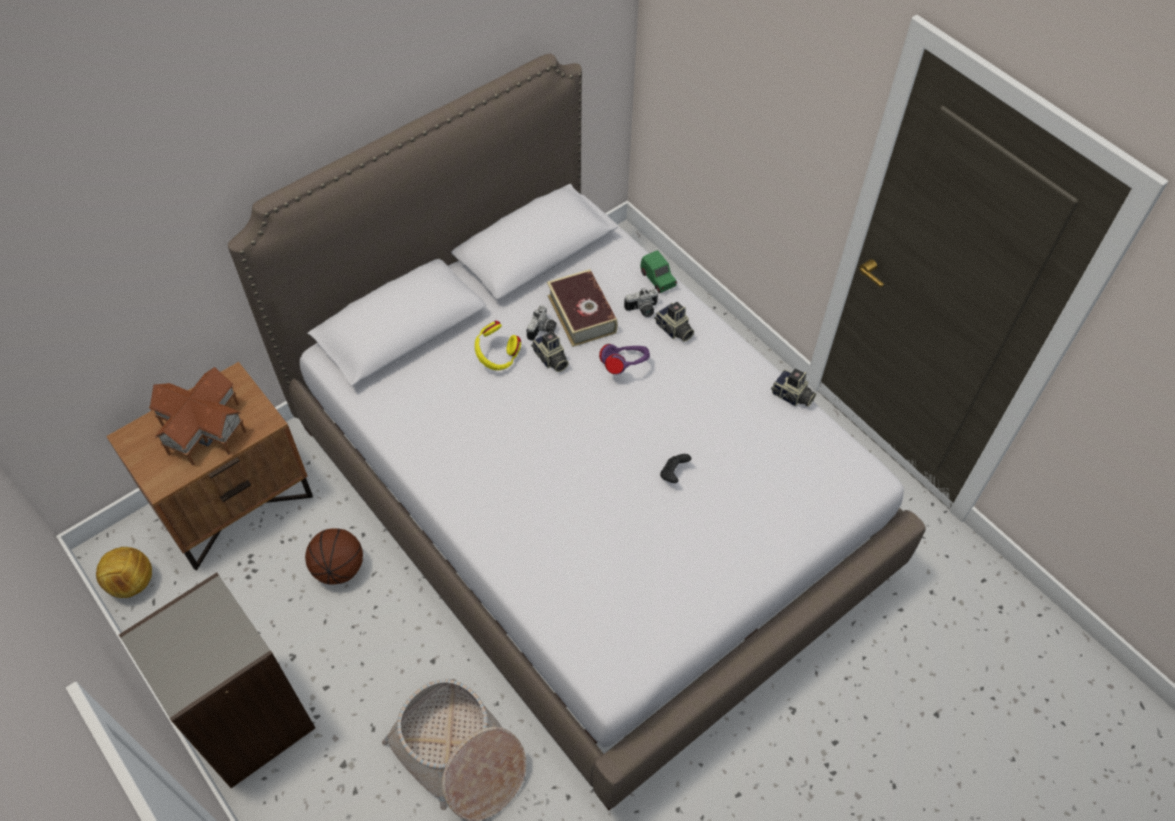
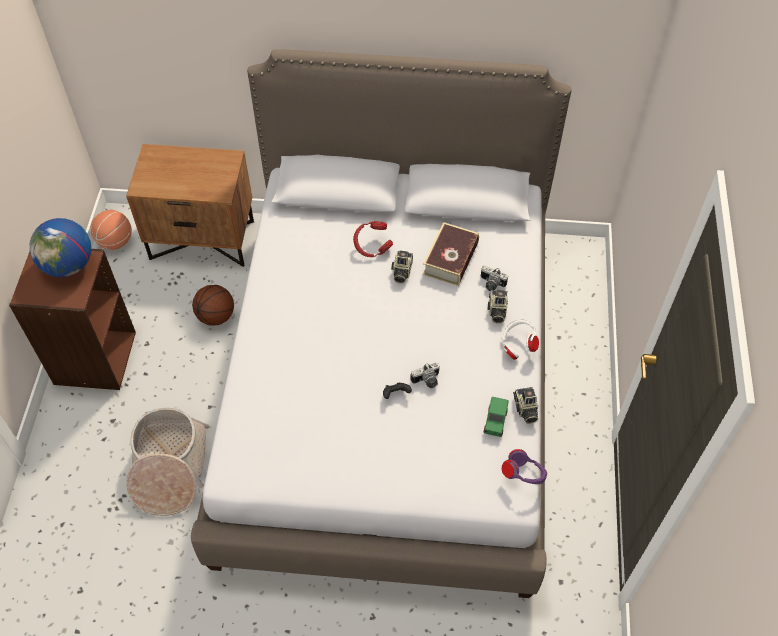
camera: 45 degrees right, 0 degrees up
football [96,547,152,598] -> basketball [90,210,132,250]
grey bookcase [119,573,315,788] -> brown bookcase [9,249,136,390]
toy house [149,367,247,466] -> none
yellow headphones [475,320,521,370] -> red headphones [353,221,393,257]
camera [527,305,556,341] -> camera moved to [410,362,439,388]
purple headphones [599,344,650,374] -> purple headphones moved to [502,449,547,484]
green toy car [640,251,677,293] -> green toy car moved to [484,397,509,437]
none -> globe [29,218,91,277]
none -> white headphones [502,319,539,360]

